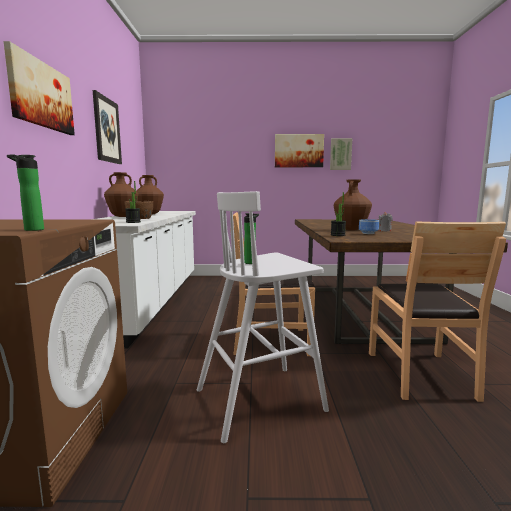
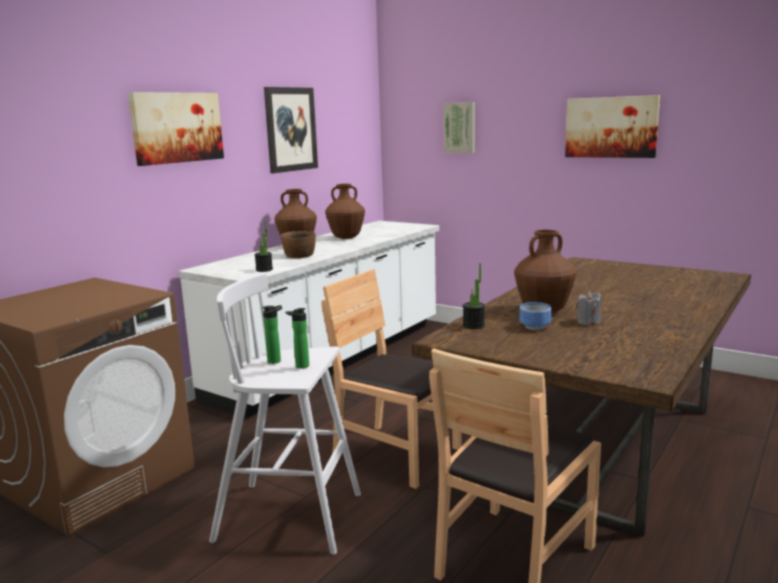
camera: 35 degrees right, 5 degrees up
bottle [7,154,44,231] -> bottle moved to [286,308,309,368]
picture [330,138,352,170] -> picture moved to [443,102,475,153]

